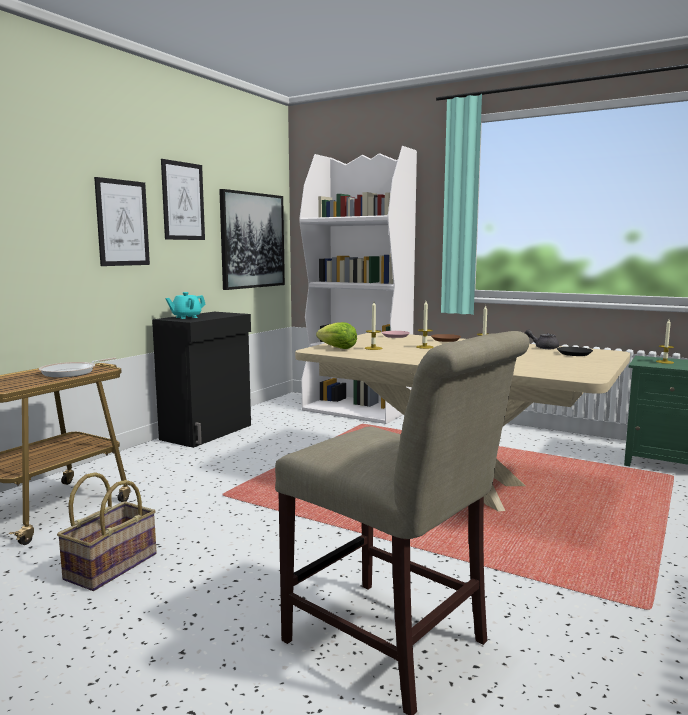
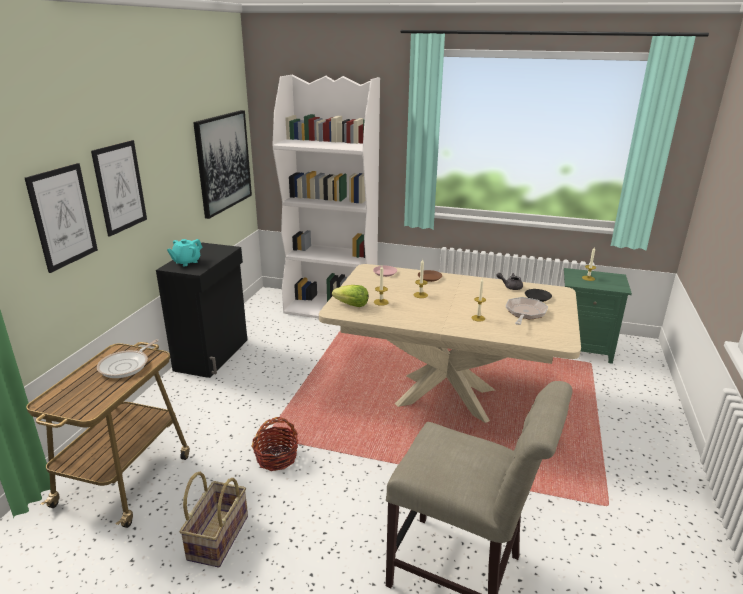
camera: 15 degrees left, 15 degrees up
picture [161,159,205,240] -> picture moved to [25,163,98,273]
none -> basket [251,417,298,471]
none -> frying pan [506,297,548,325]

